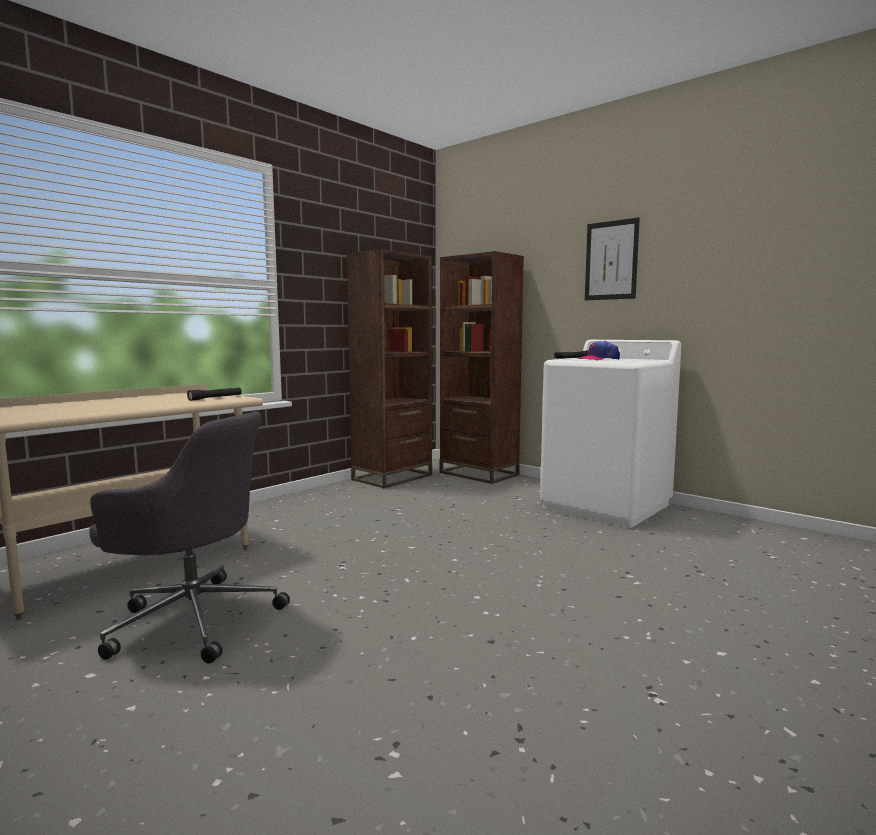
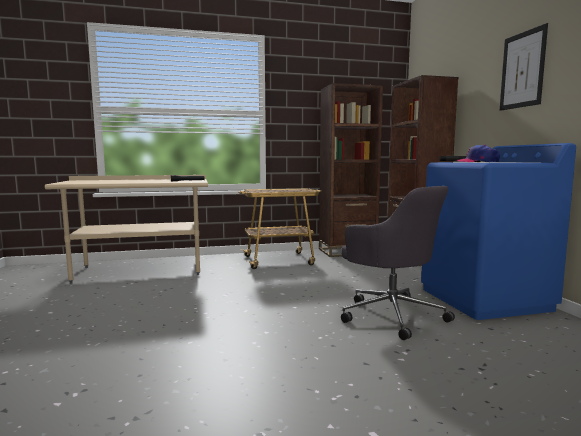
camera: 35 degrees right, 0 degrees up
grey office chair [89,412,290,664] -> grey office chair moved to [341,186,455,340]
white washing machine [540,340,681,528] -> blue washing machine [421,143,576,320]
none -> cart [238,189,322,269]

